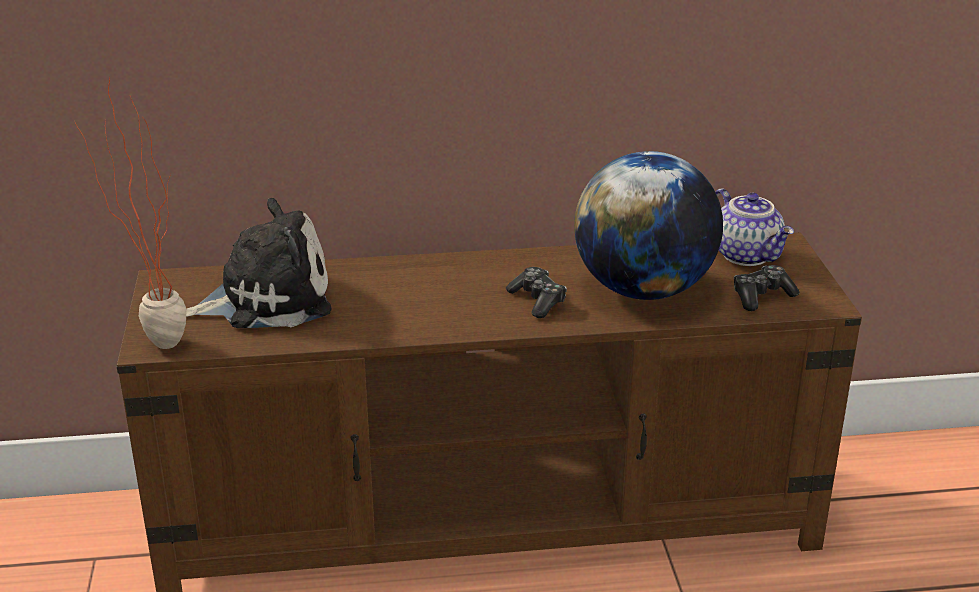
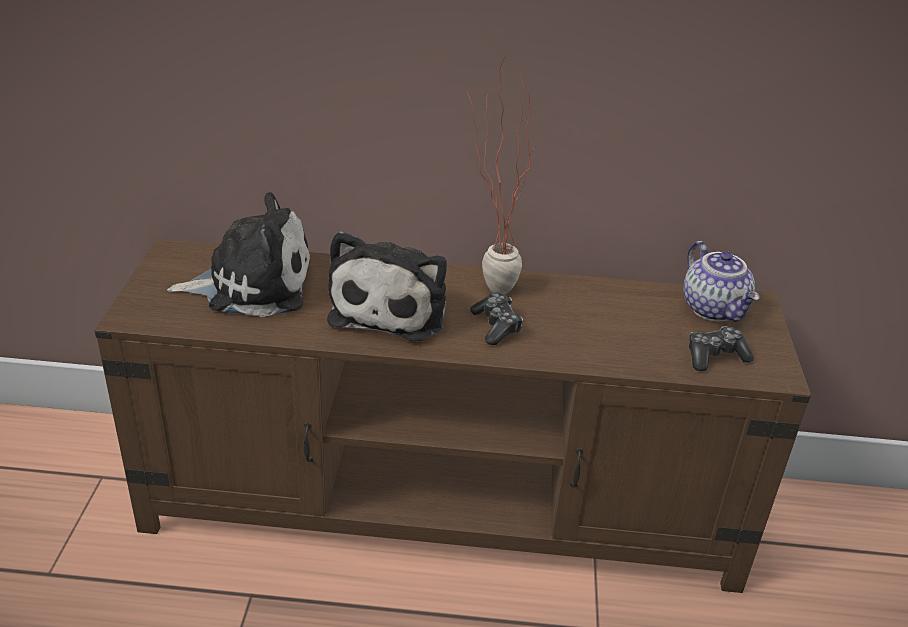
camera: 10 degrees right, 5 degrees up
potted plant [75,76,187,349] -> potted plant moved to [467,55,535,294]
globe [574,151,723,300] -> none
none -> plush toy [327,231,447,341]

